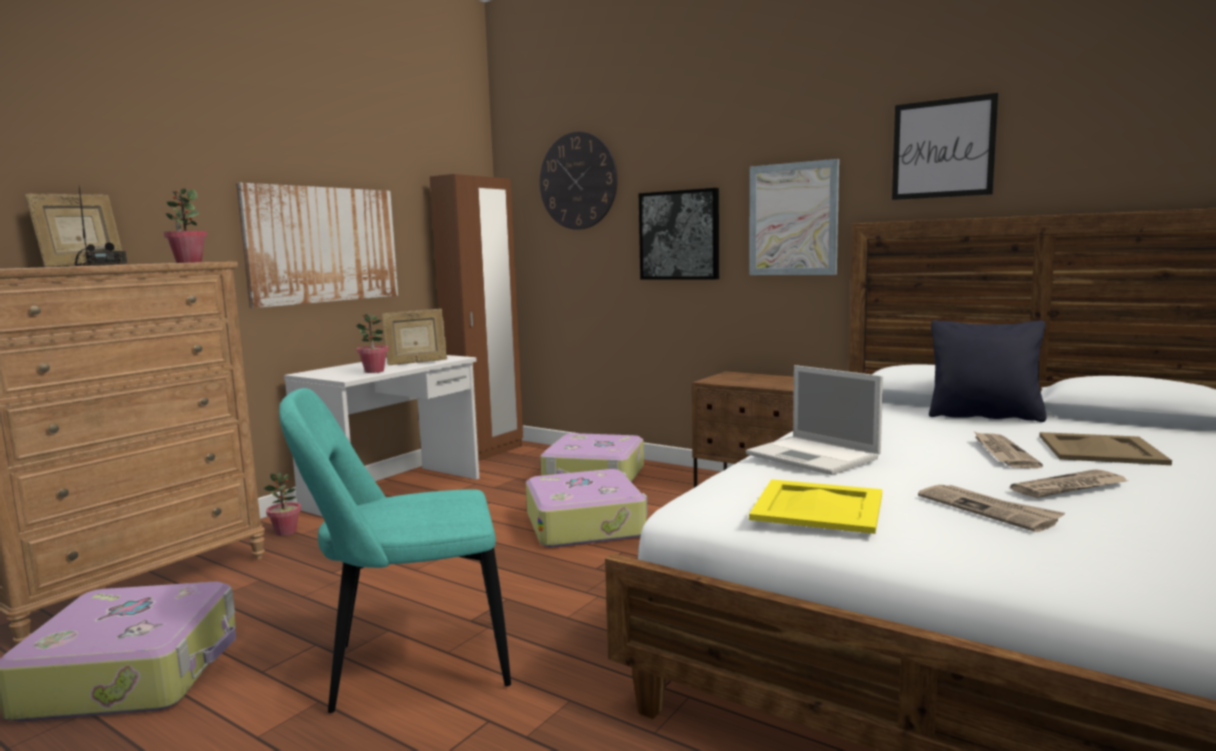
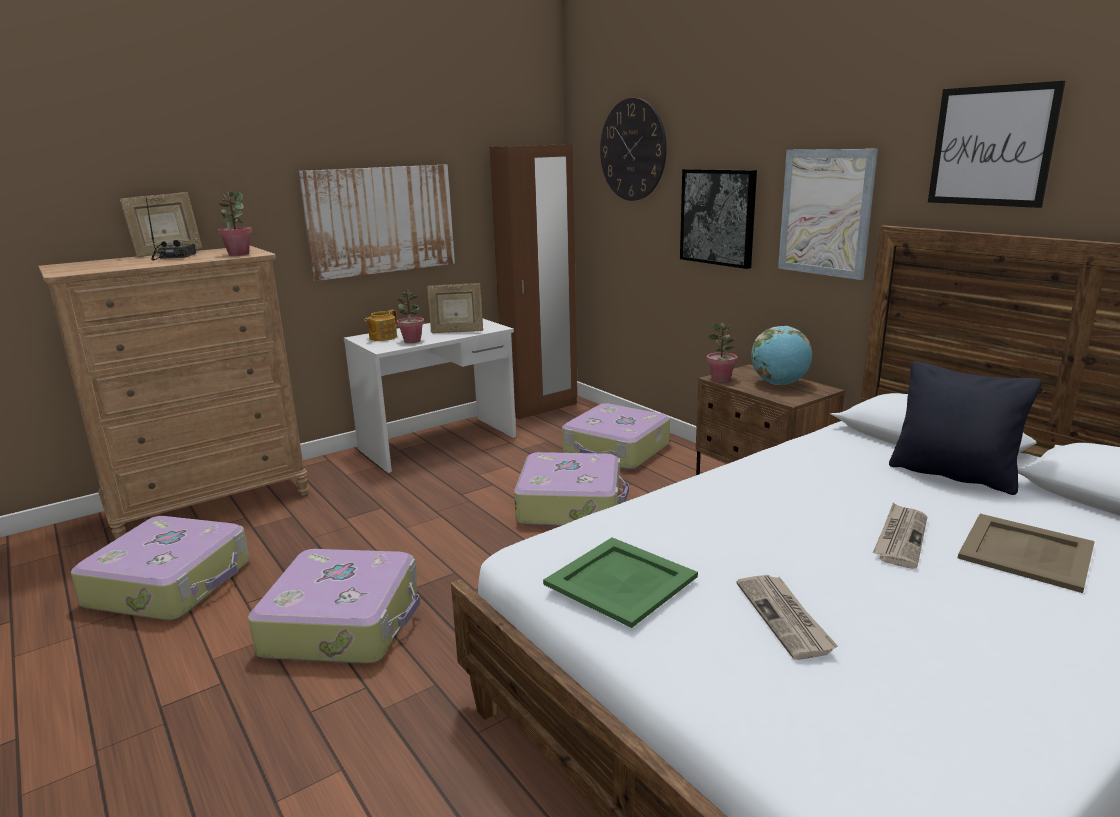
camera: 20 degrees right, 10 degrees up
potted plant [263,472,301,536] -> potted plant moved to [707,323,738,382]
turquoise chair [279,388,511,713] -> suitcase [248,549,420,664]
laptop [746,365,883,475] -> none
yellow tray [749,479,882,534] -> green tray [543,538,698,628]
newspaper [1010,469,1128,498] -> none
none -> teapot [364,310,397,341]
none -> globe [751,326,812,385]

